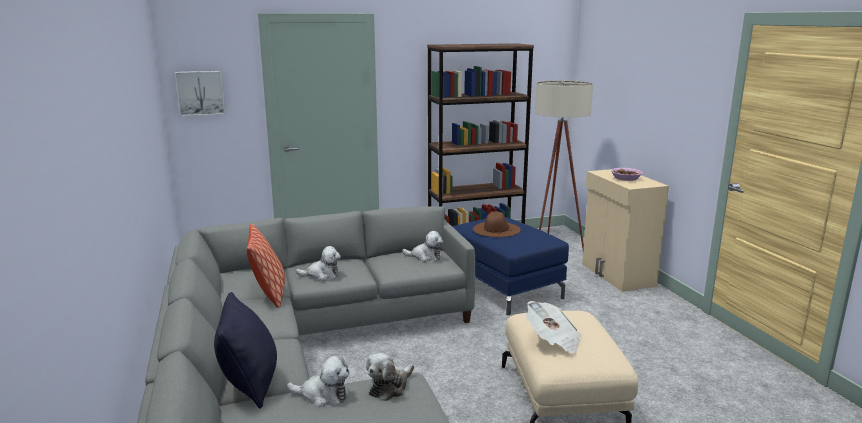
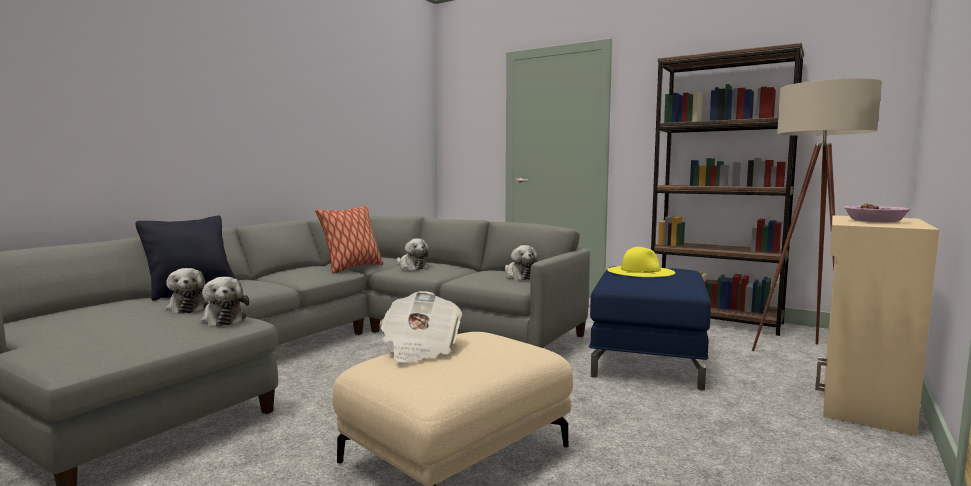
camera: 50 degrees right, 10 degrees down
picture [175,71,225,116] -> none
plush toy [366,353,414,401] -> plush toy turned 120 degrees counterclockwise [199,277,249,327]
brown hat [473,212,521,237] -> yellow hat [607,247,675,277]

